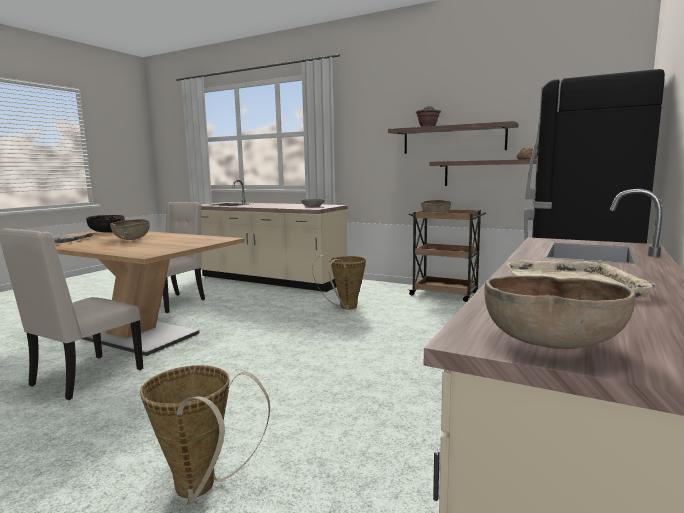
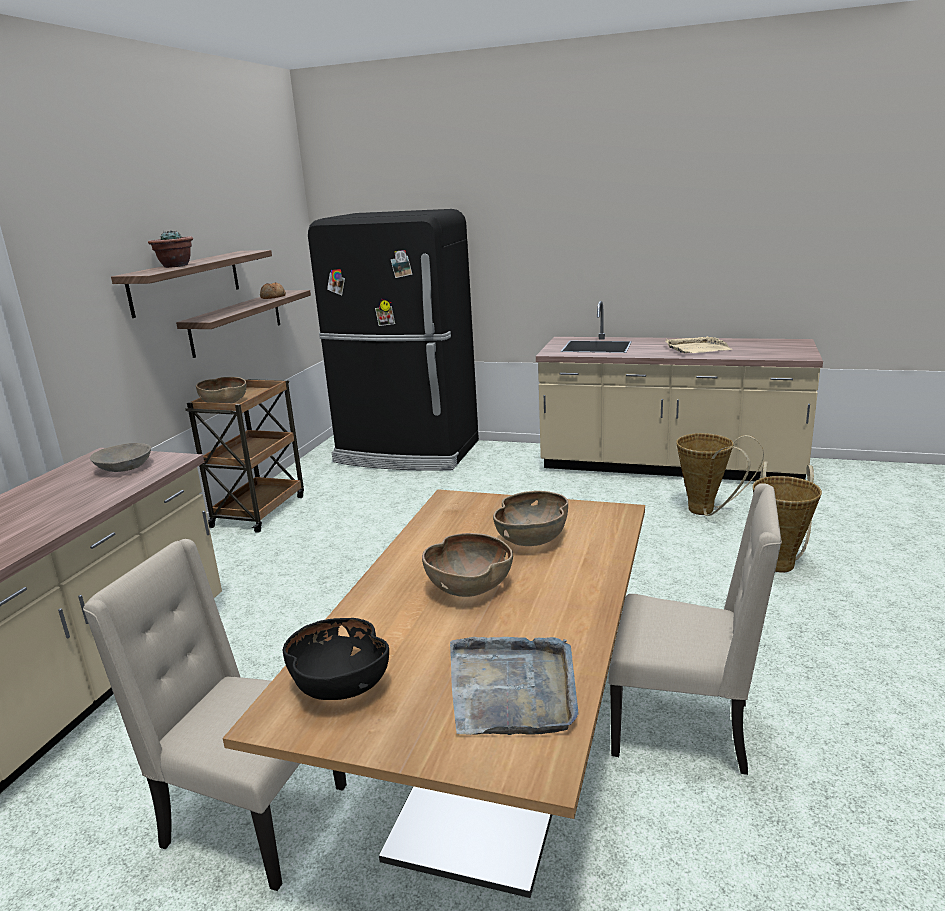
camera: 100 degrees left, 10 degrees up
basket [312,255,366,309] -> basket moved to [676,433,764,516]
brown bowl [484,275,636,349] -> brown bowl moved to [493,491,568,546]

